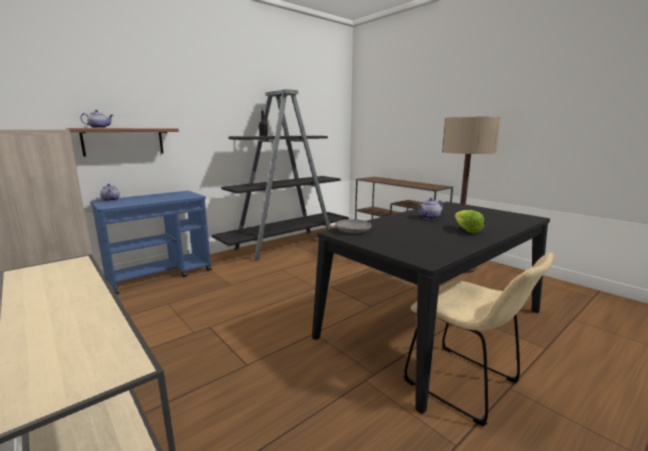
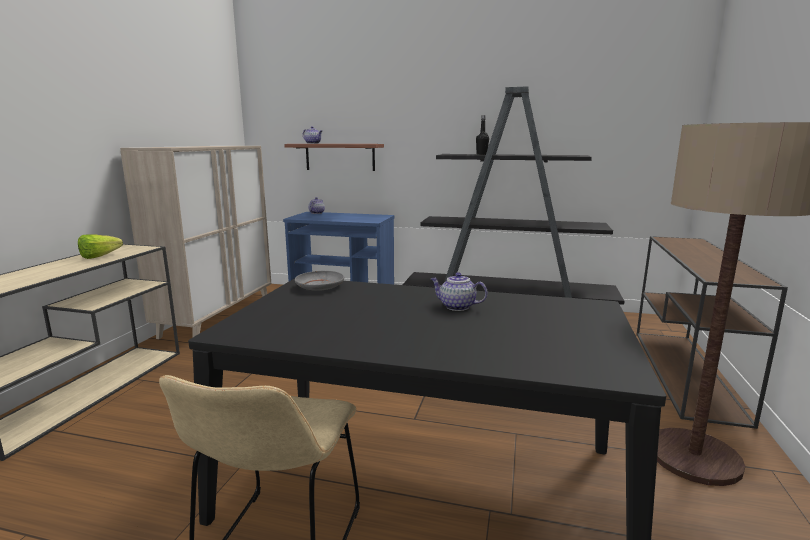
camera: 55 degrees right, 0 degrees up
lettuce [455,210,484,233] -> lettuce moved to [78,234,123,259]

